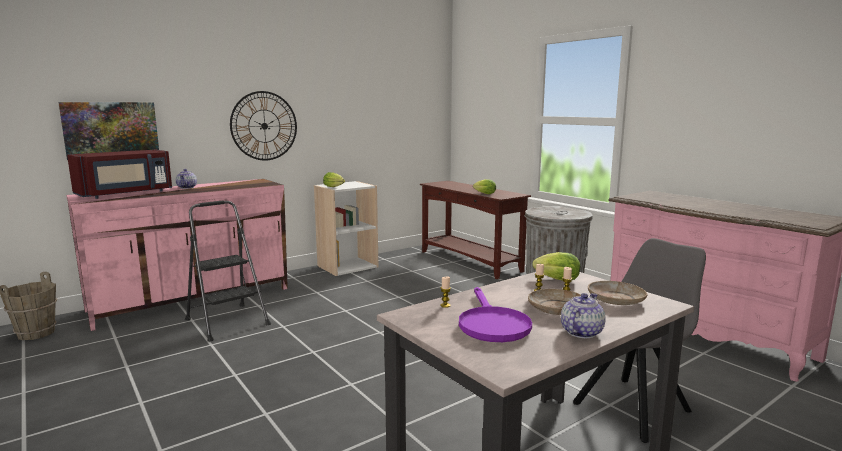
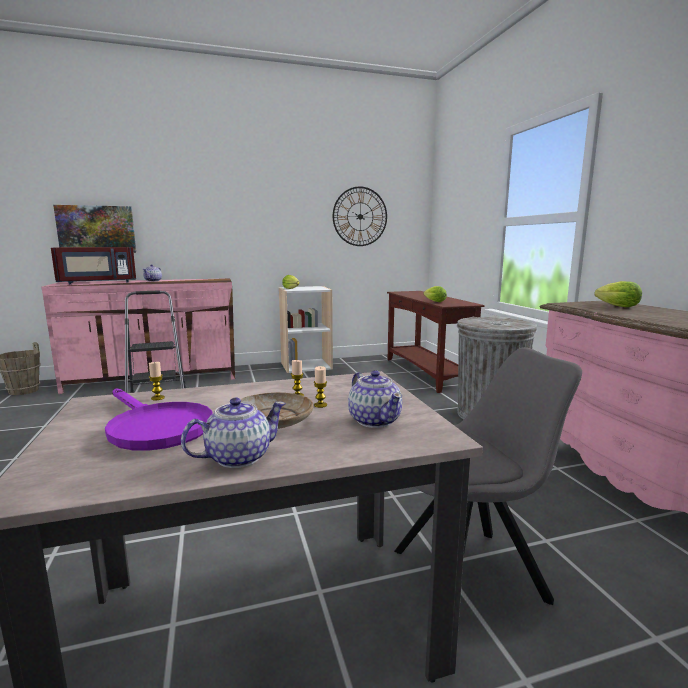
camera: 20 degrees right, 0 degrees up
wall clock [230,91,297,161] -> wall clock moved to [333,186,387,246]
purple frying pan [459,287,532,342] -> purple frying pan turned 60 degrees counterclockwise [105,389,213,451]
lettuce [532,252,580,281] -> lettuce moved to [594,281,642,307]
beige plate [588,281,647,305] -> teapot [348,370,402,428]

